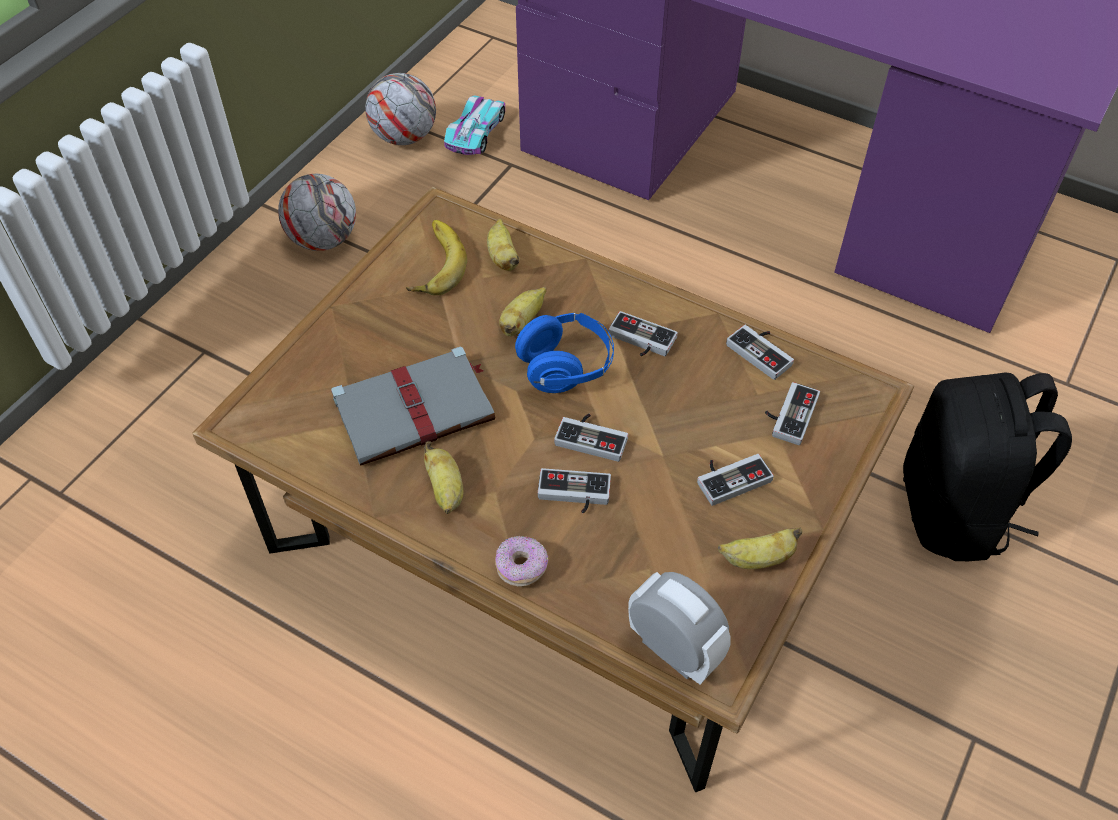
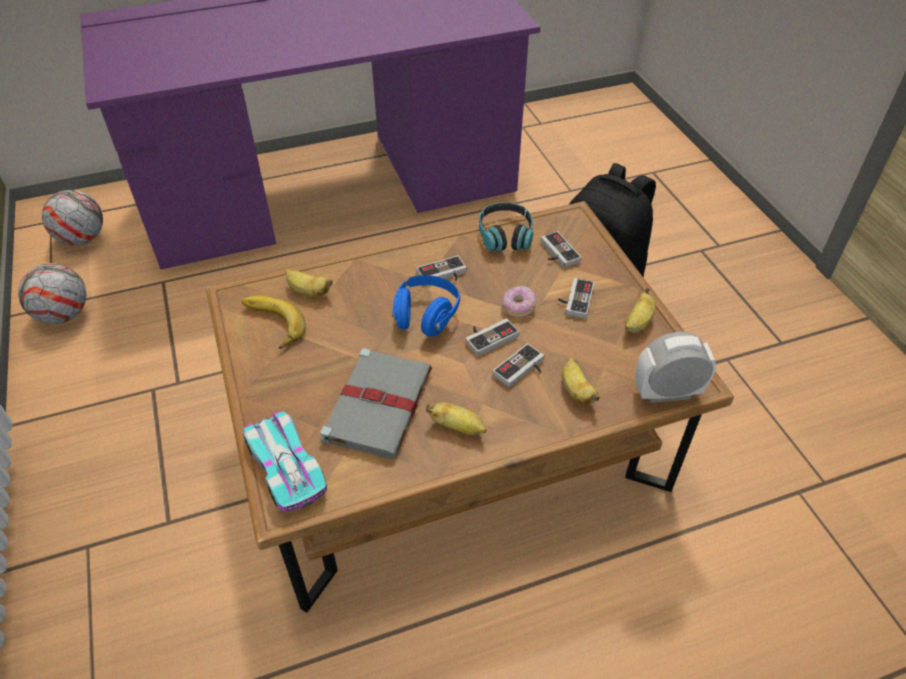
camera: 50 degrees left, 5 degrees down
football [278,174,356,251] -> football moved to [42,190,103,245]
toy car [444,95,505,155] -> toy car moved to [243,411,327,512]
donut [495,536,548,587] -> donut moved to [502,286,536,317]
banana [499,287,546,337] -> banana moved to [562,356,600,405]
game controller [726,325,794,380] -> headphones [479,202,533,251]

